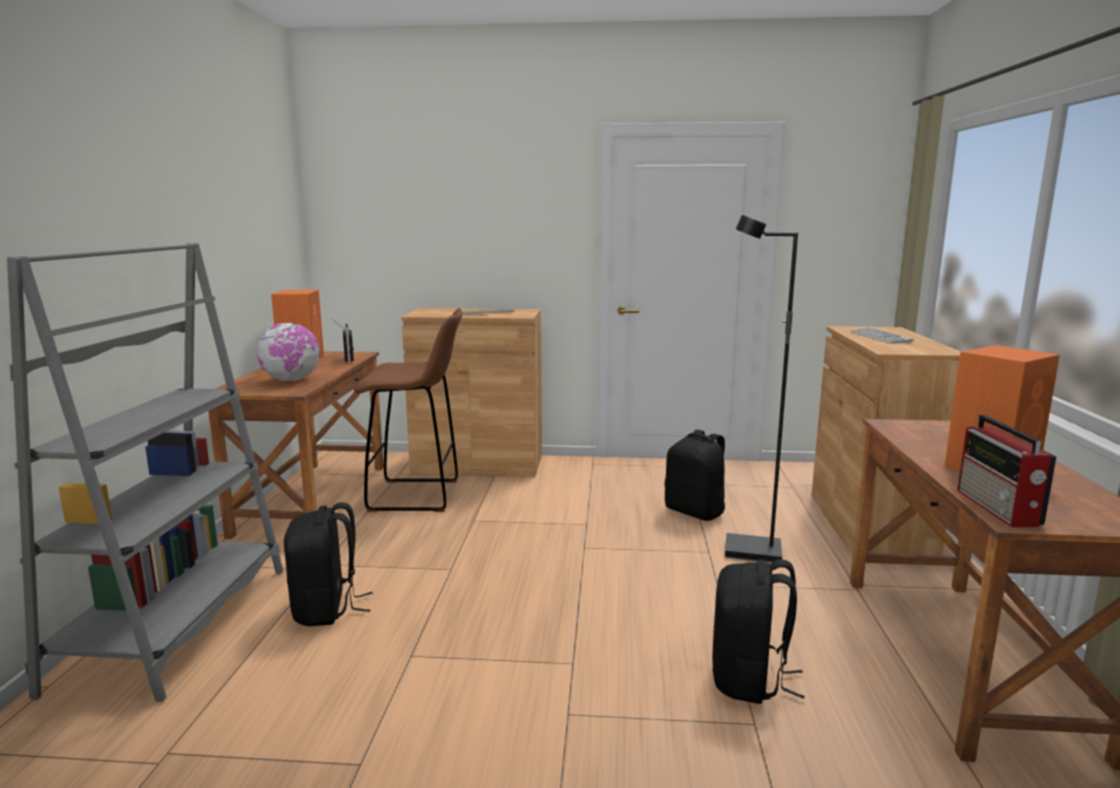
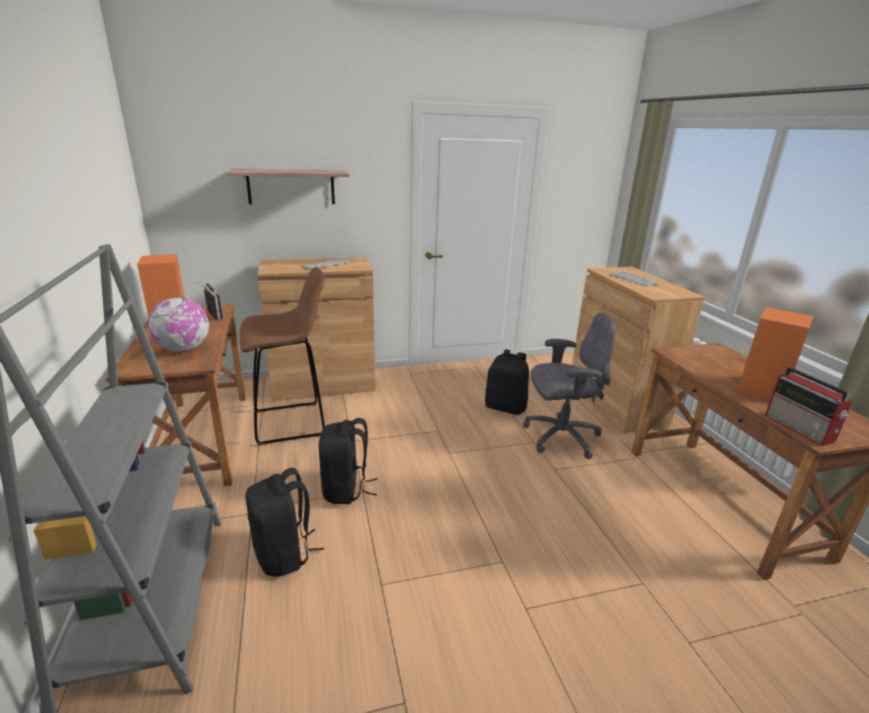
camera: 20 degrees left, 10 degrees up
black backpack [712,559,805,704] -> black backpack moved to [319,418,378,504]
black floor lamp [725,215,798,563] -> grey office chair [523,312,616,459]
none -> shelf [228,169,349,204]

